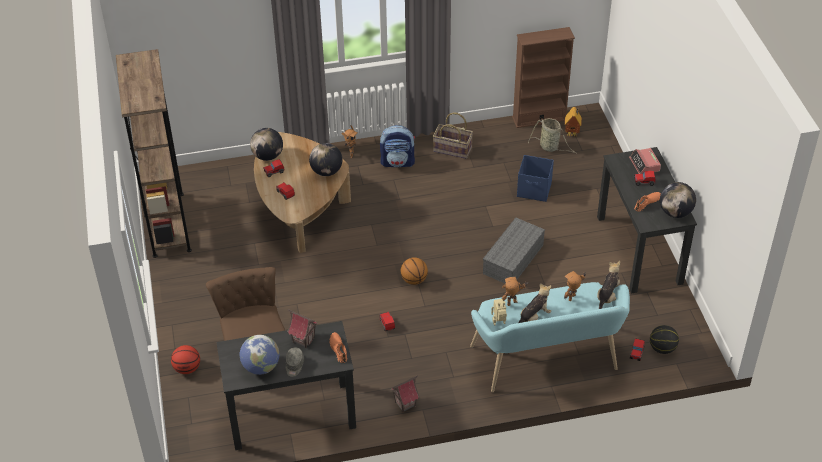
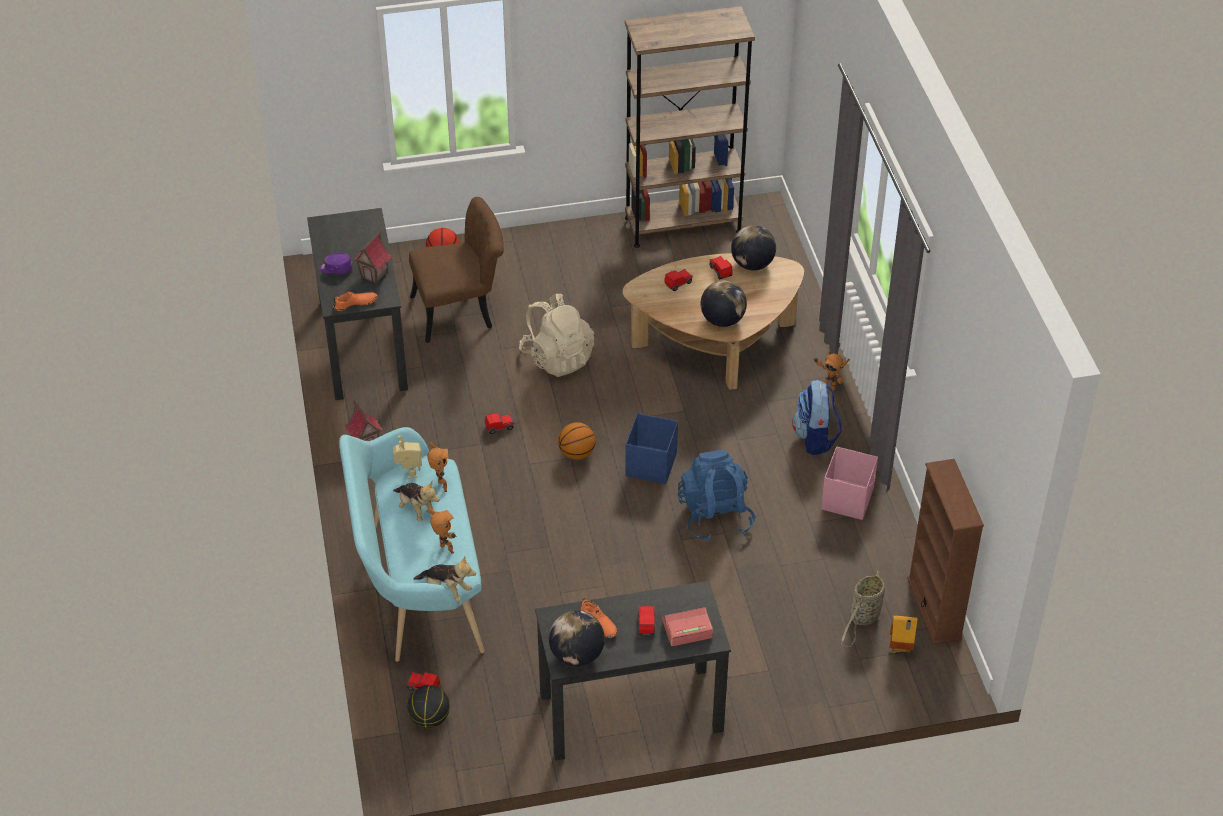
camera: 90 degrees right, 0 degrees up
globe [240,335,279,375] -> none
grey cap [286,348,304,377] -> purple cap [319,253,353,274]
basket [433,112,473,159] -> pink storage box [821,447,878,520]
grey storage box [483,218,545,284] -> none
blue storage box [517,155,554,202] -> blue storage box moved to [625,413,678,484]
none -> beige backpack [519,294,594,377]
none -> blue backpack [678,450,755,542]

